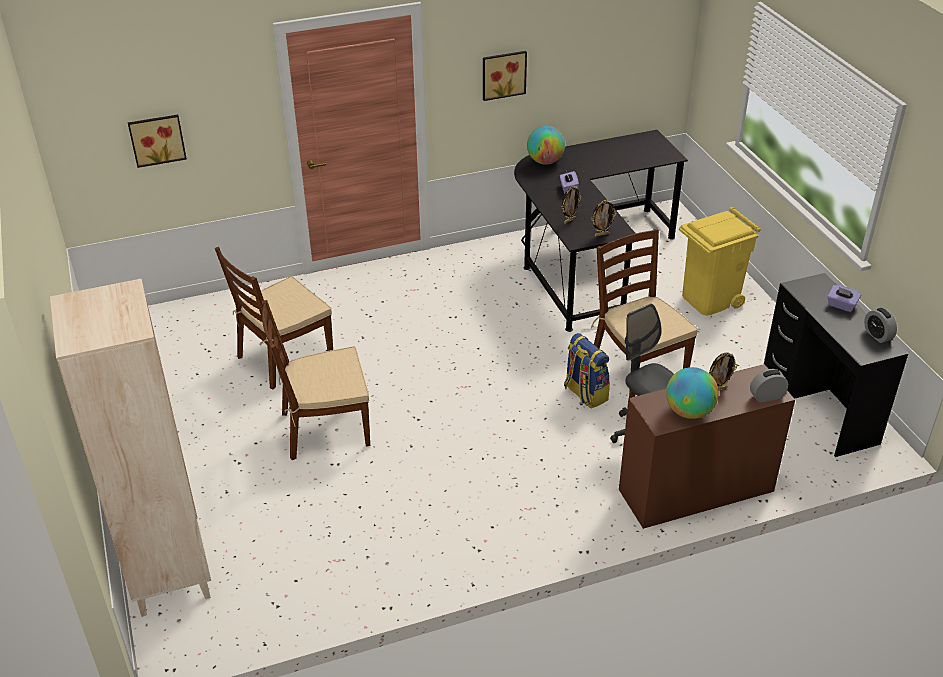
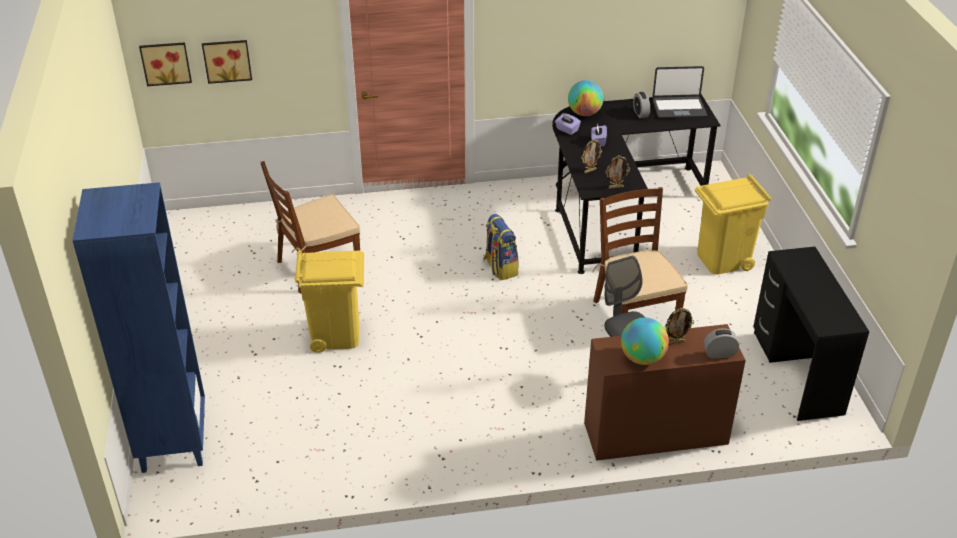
camera: 10 degrees right, 0 degrees up
beige bookcase [50,279,211,617] -> blue bookcase [72,182,205,473]
brown chair [262,300,370,460] -> yellow trash can [295,250,364,353]
picture [483,51,527,101] -> picture moved to [139,42,192,86]
backpack [564,333,610,409] -> backpack moved to [483,214,518,280]
purple tissue box [827,285,861,312] -> purple tissue box moved to [555,113,581,135]
alarm clock [864,308,897,343] -> alarm clock moved to [633,92,650,118]
none -> laptop [652,66,707,118]

